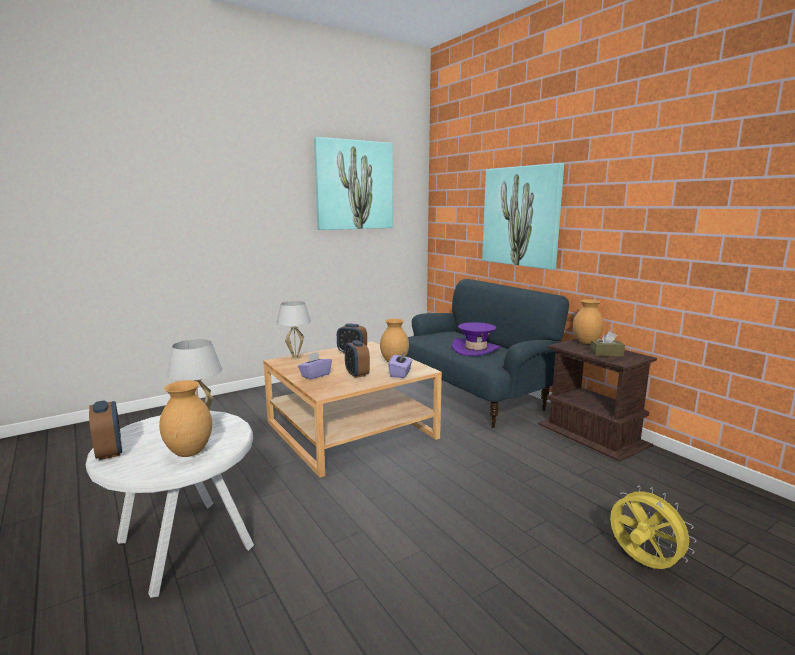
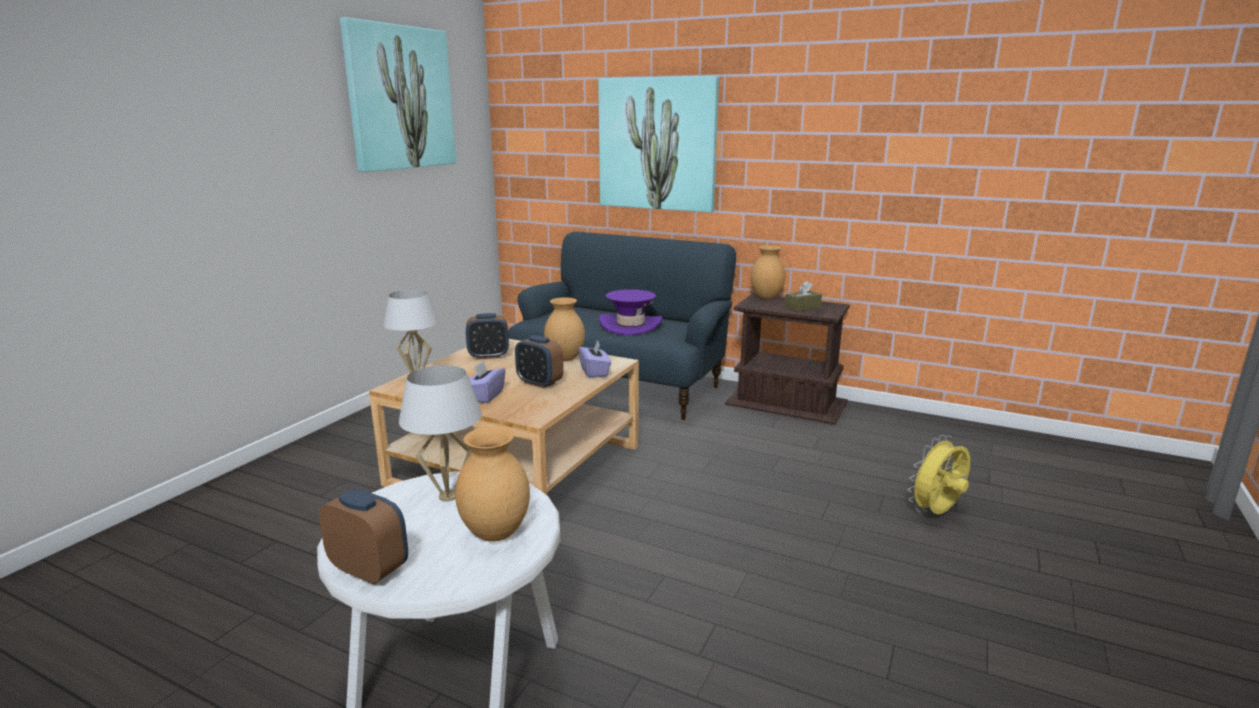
camera: 30 degrees left, 5 degrees up
yellow fan [610,486,697,569] -> yellow fan turned 60 degrees counterclockwise [908,435,970,514]

